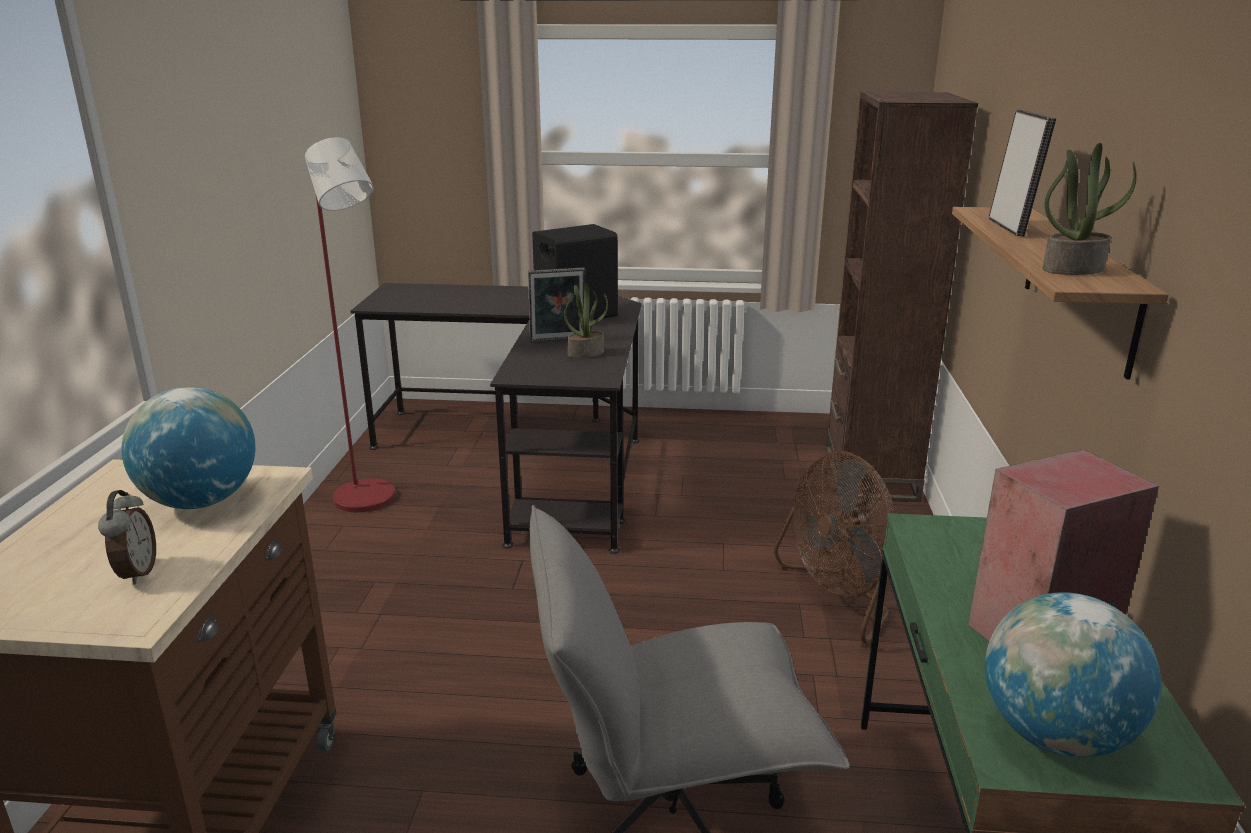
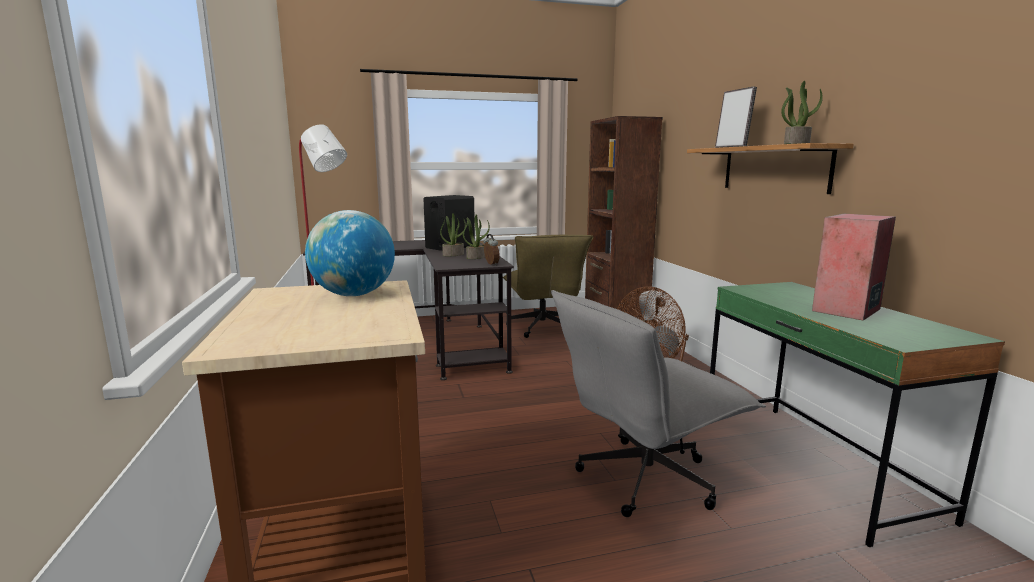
camera: 20 degrees left, 10 degrees down
alarm clock [98,490,156,585] -> alarm clock moved to [483,234,500,265]
picture frame [528,267,585,342] -> potted plant [440,213,466,256]
globe [985,592,1161,758] -> none
none -> beige office chair [503,235,593,338]

